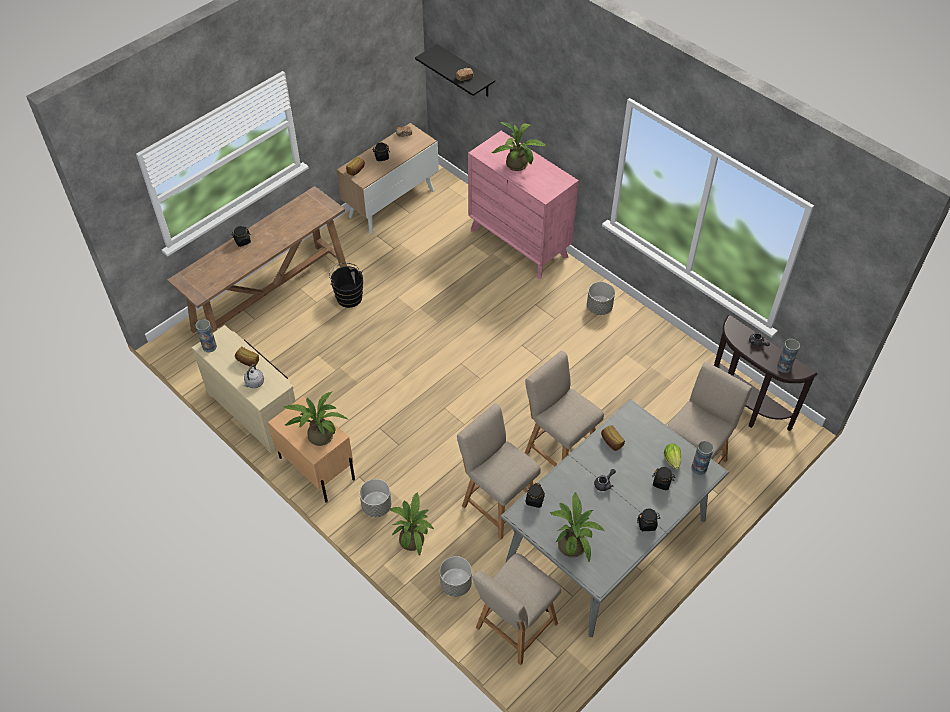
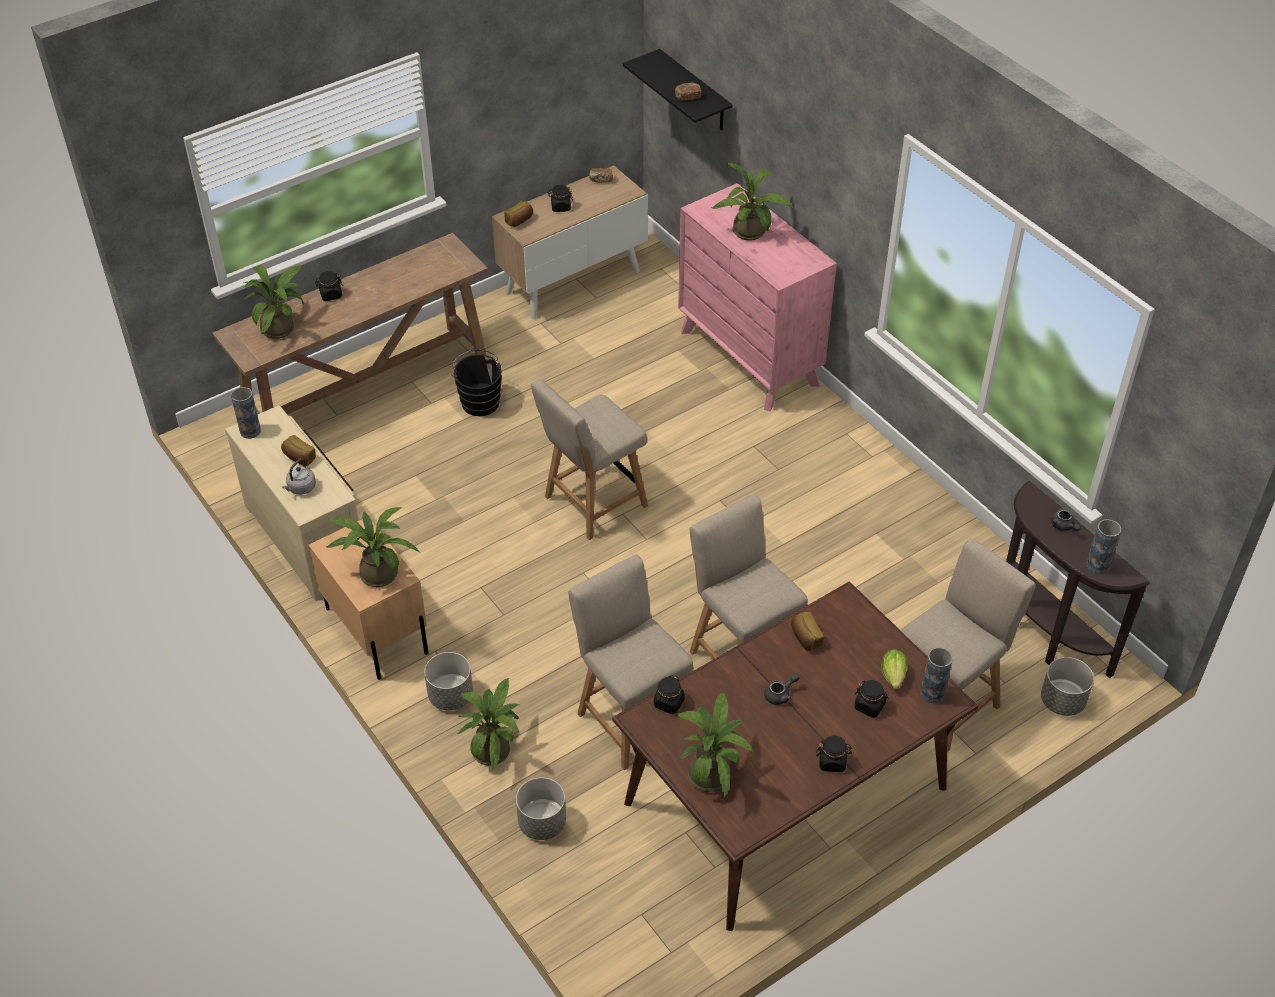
camera: 10 degrees right, 5 degrees down
beige chair [472,553,561,665] -> beige chair moved to [531,380,648,540]
grey dining table [500,399,729,637] -> brown dining table [612,581,978,931]
grey planter [587,282,615,315] -> grey planter moved to [1041,657,1094,716]
none -> potted plant [243,266,304,339]

